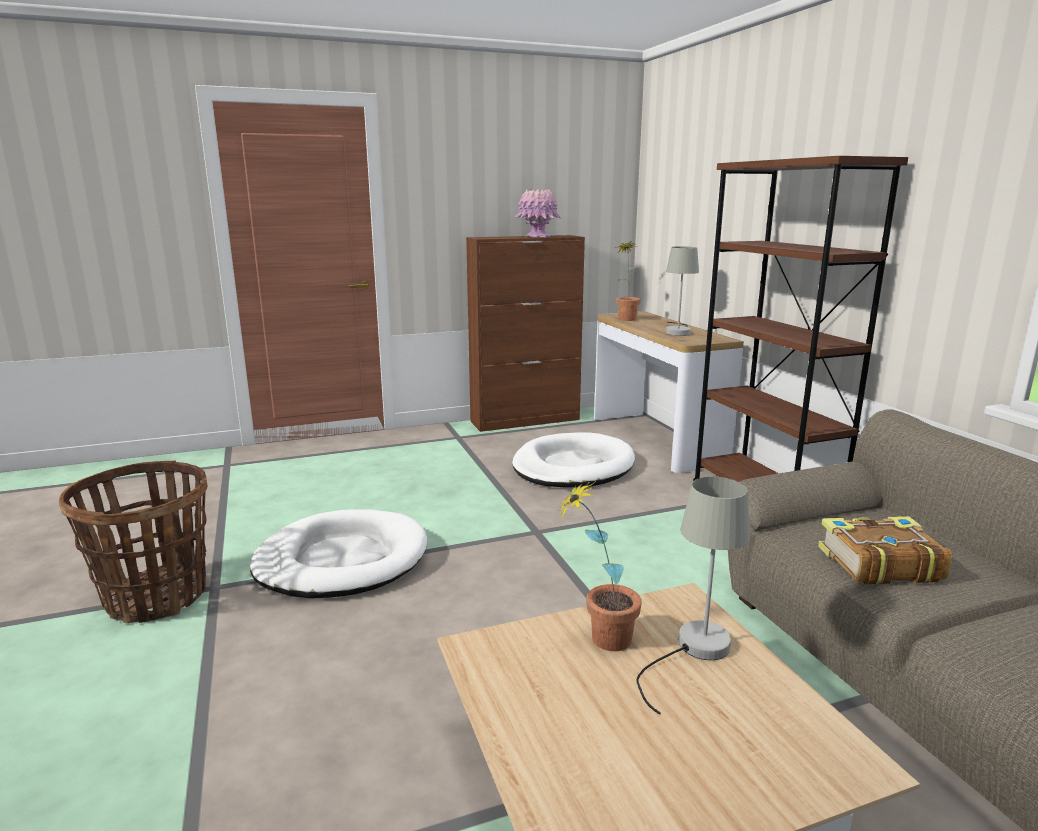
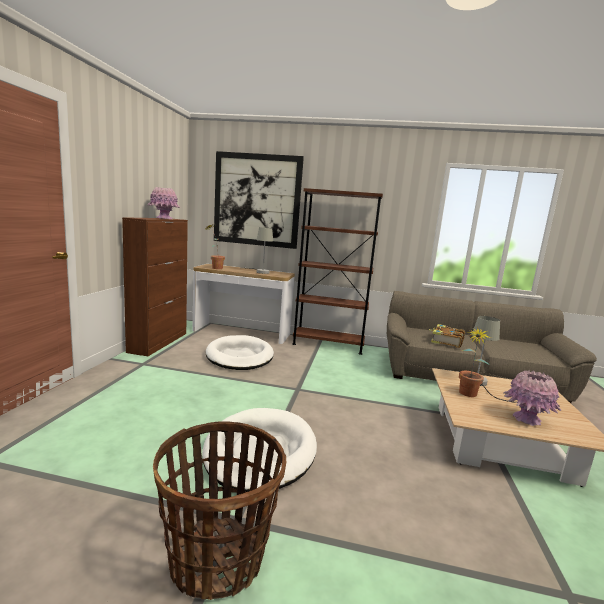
camera: 60 degrees left, 5 degrees down
none -> picture [214,151,304,249]
none -> pink vase [504,370,561,426]

